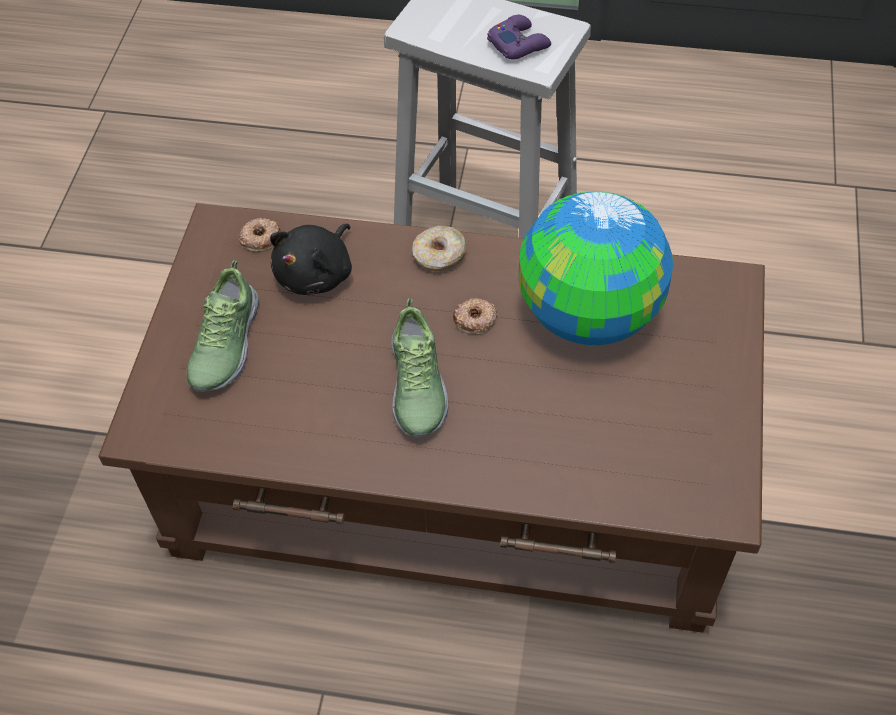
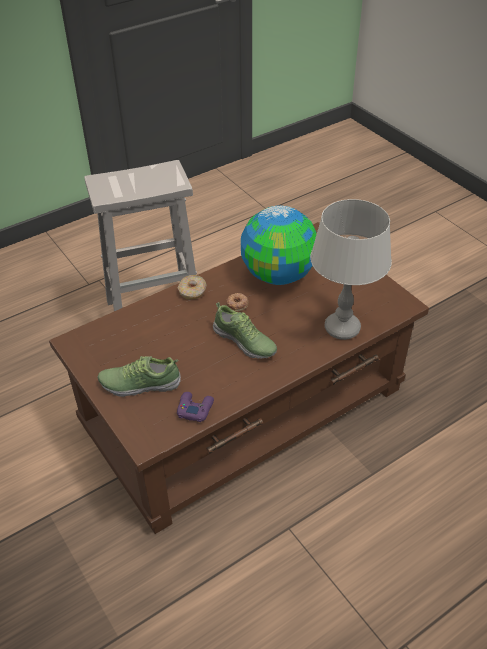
camera: 45 degrees left, 10 degrees down
shoe [186,260,259,392] -> shoe turned 120 degrees clockwise [97,356,181,397]
donut [239,218,281,252] -> none
black plush toy [270,223,352,295] -> none
purple game controller [487,15,551,60] -> purple game controller moved to [177,392,214,422]
none -> grey table lamp [310,199,392,340]

